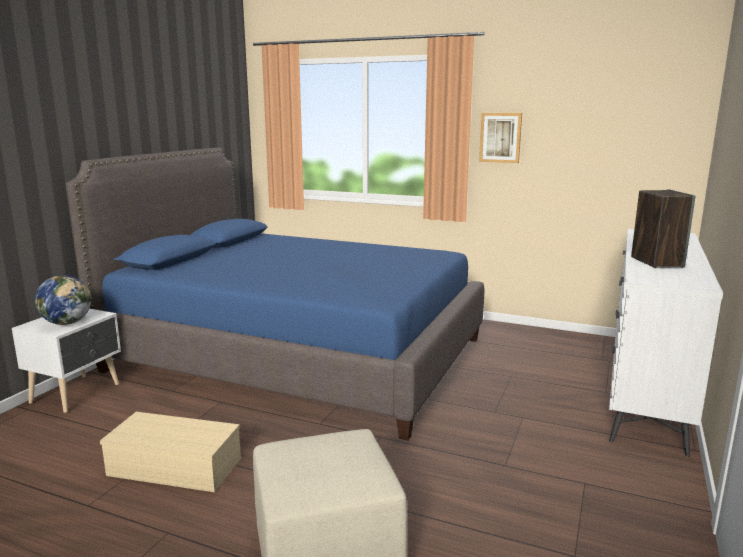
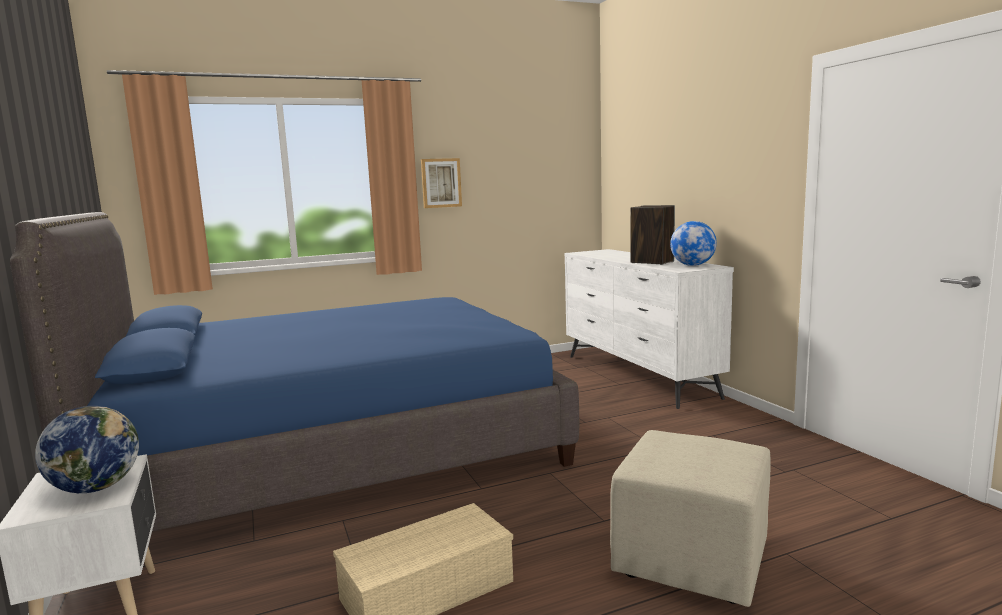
camera: 45 degrees left, 5 degrees down
none -> globe [670,221,717,266]

